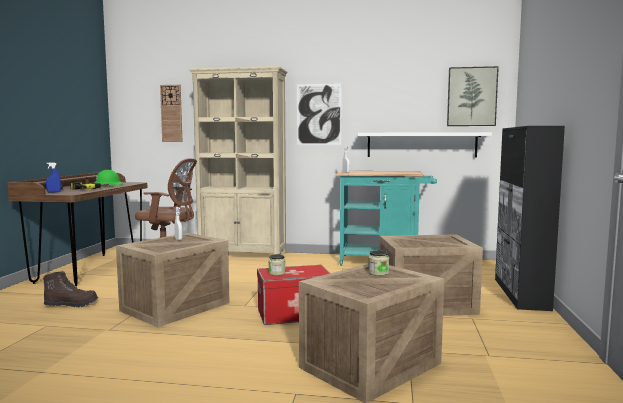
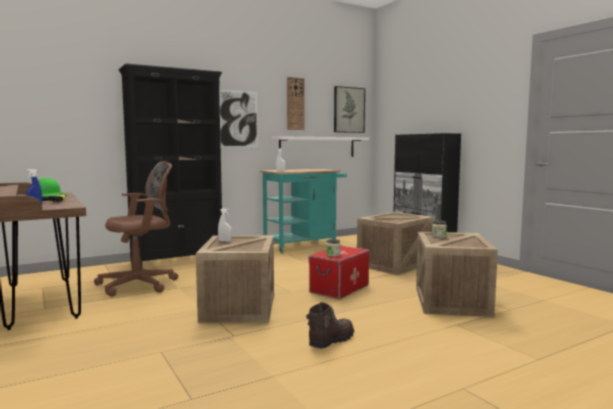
camera: 40 degrees left, 0 degrees up
brown boot [43,271,98,307] -> brown boot moved to [306,302,354,348]
wall clock [160,85,182,142] -> wall clock moved to [287,77,304,130]
beige bookcase [189,66,288,254] -> black bookcase [118,63,222,266]

